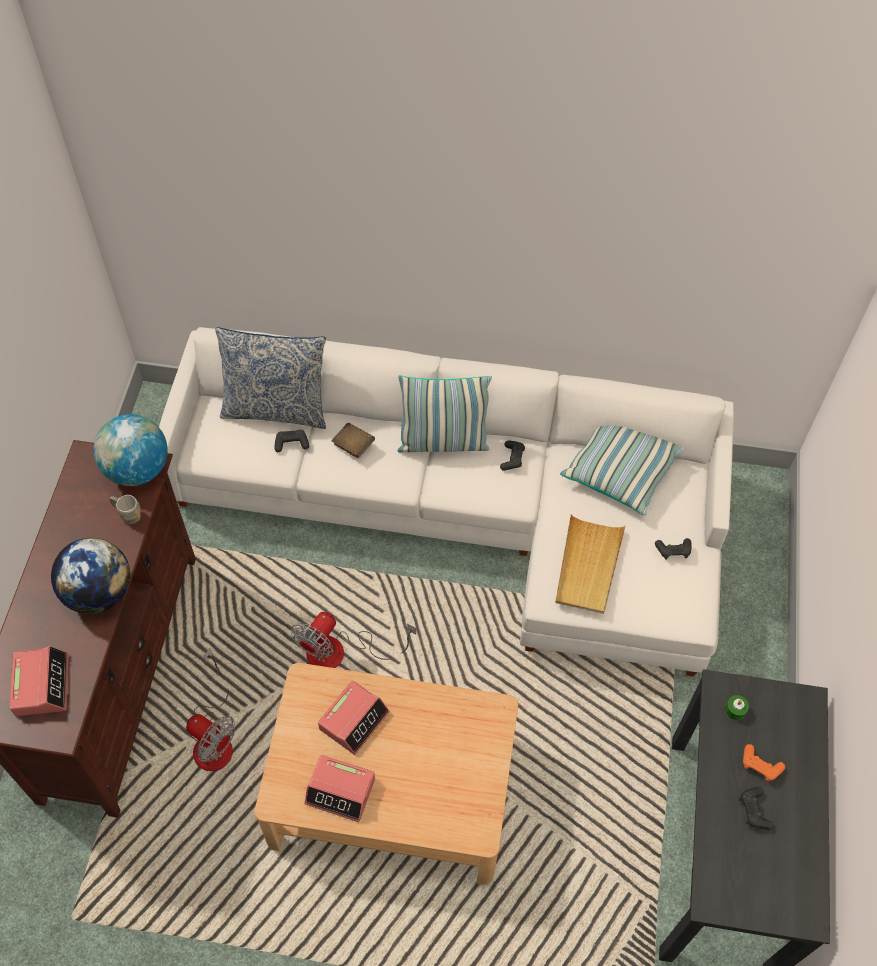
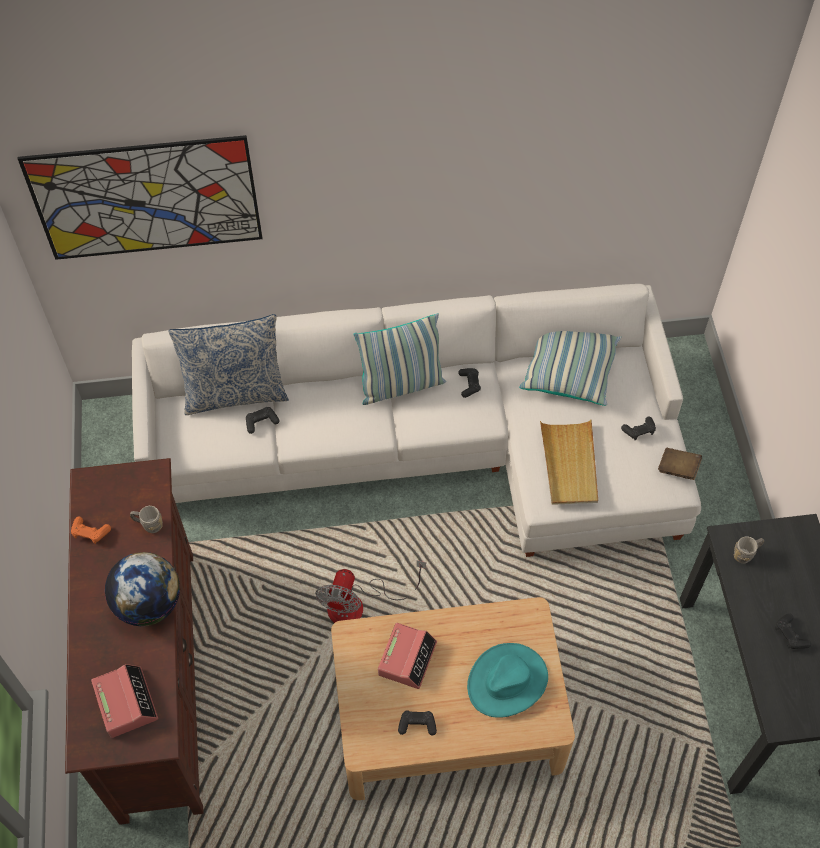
camera: 15 degrees left, 0 degrees up
globe [94,414,168,486] -> none
fan [186,649,235,771] -> none
alarm clock [304,755,375,822] -> black game controller [398,710,437,736]
brown book [331,423,375,458] -> brown book moved to [658,448,702,480]
green candle [725,695,749,720] -> grey mug [734,536,764,563]
orange game controller [743,744,785,782] -> orange game controller moved to [71,517,111,544]
none -> picture [18,135,263,260]
none -> turquoise hat [467,643,548,718]

